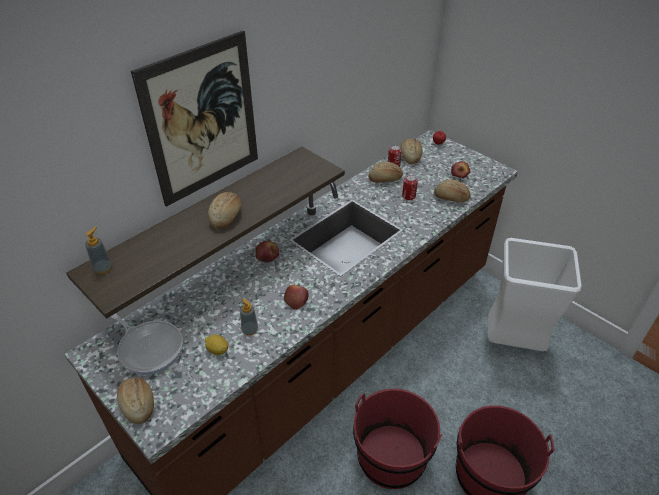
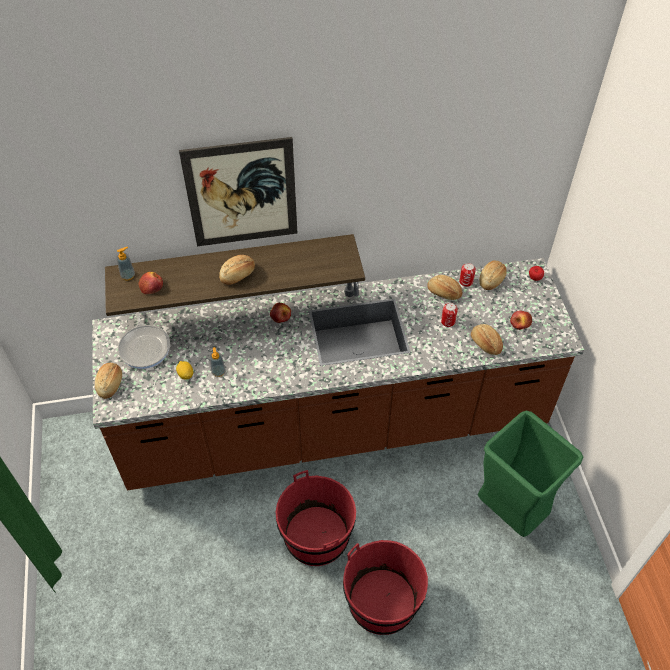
camera: 35 degrees right, 10 degrees up
apple [284,285,309,310] -> apple moved to [138,272,163,294]
white trash can [488,238,582,351] -> green trash can [478,410,583,537]

